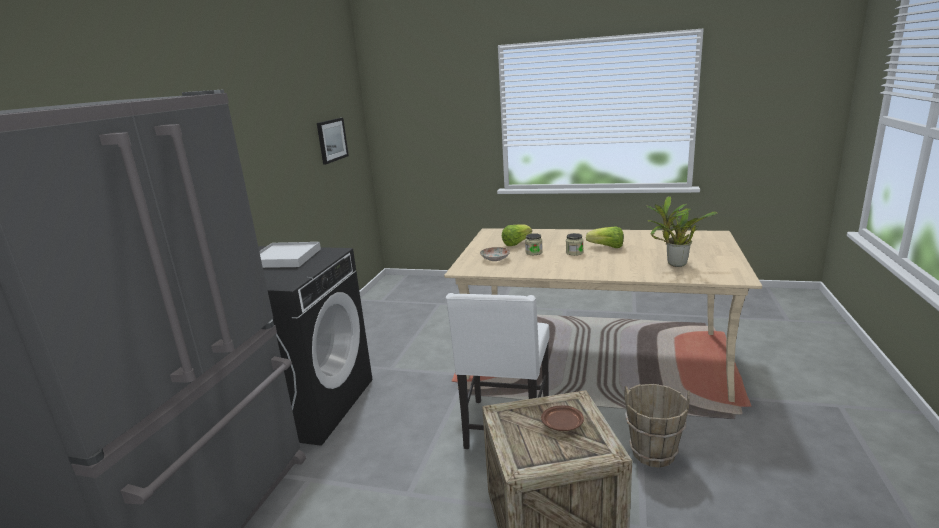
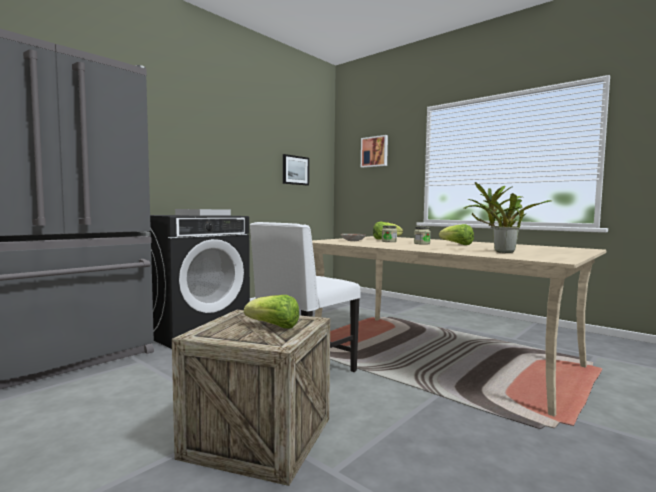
camera: 25 degrees right, 15 degrees down
brown plate [541,405,584,431] -> lettuce [244,295,299,328]
brown bucket [624,384,690,468] -> none
none -> picture [361,135,388,168]

